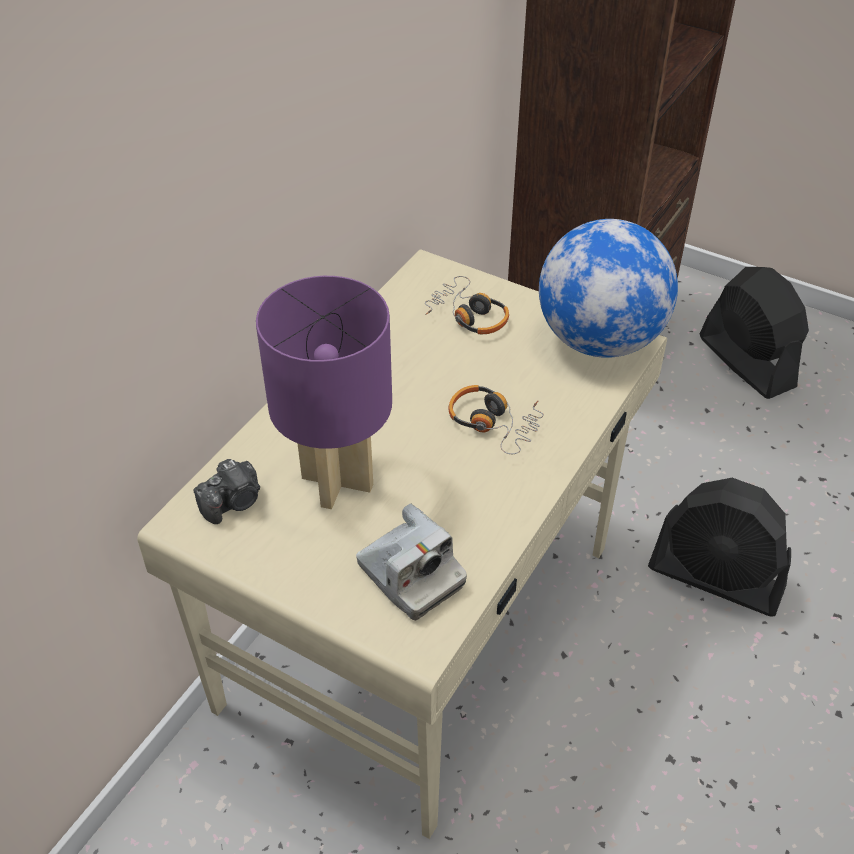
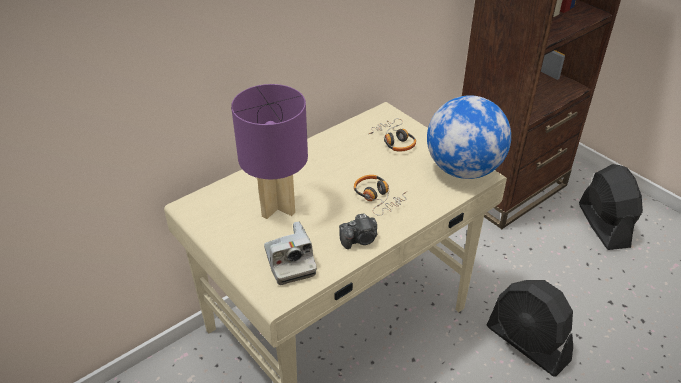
camera: 20 degrees right, 5 degrees down
camera [193,459,260,524] -> camera moved to [339,214,377,249]

